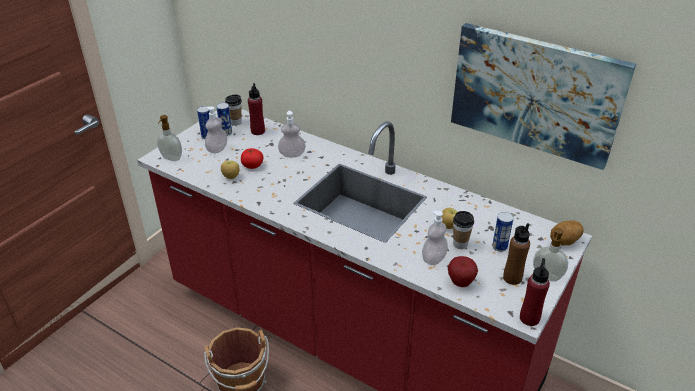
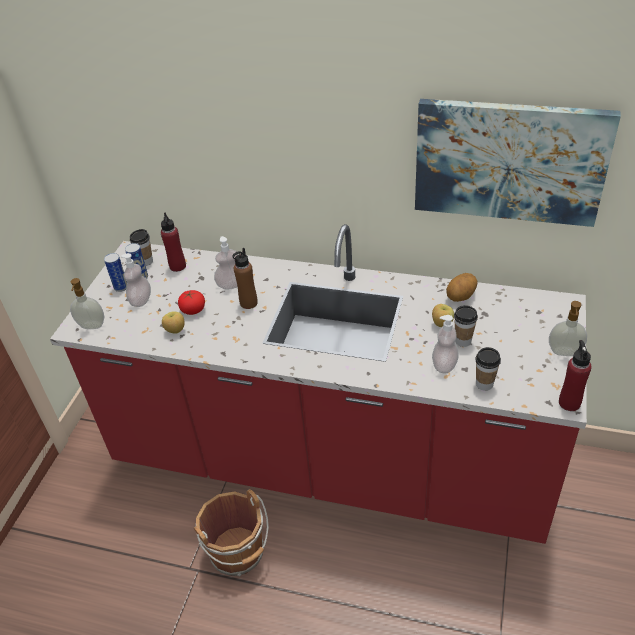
camera: 15 degrees left, 5 degrees up
apple [448,256,478,287] -> cup [475,347,501,391]
can [492,212,514,252] -> none
brown bottle [503,223,530,285] -> brown bottle moved to [232,248,258,309]
potato [550,220,584,245] -> potato moved to [446,273,478,302]

